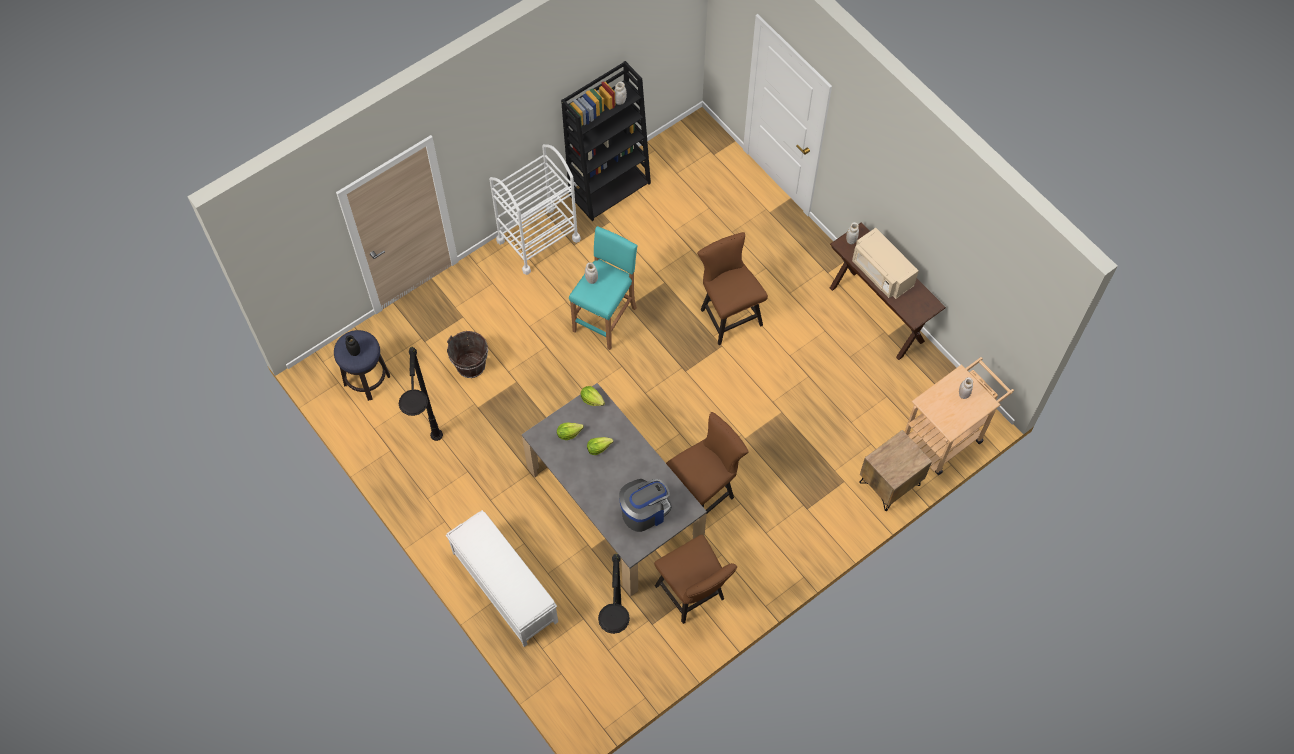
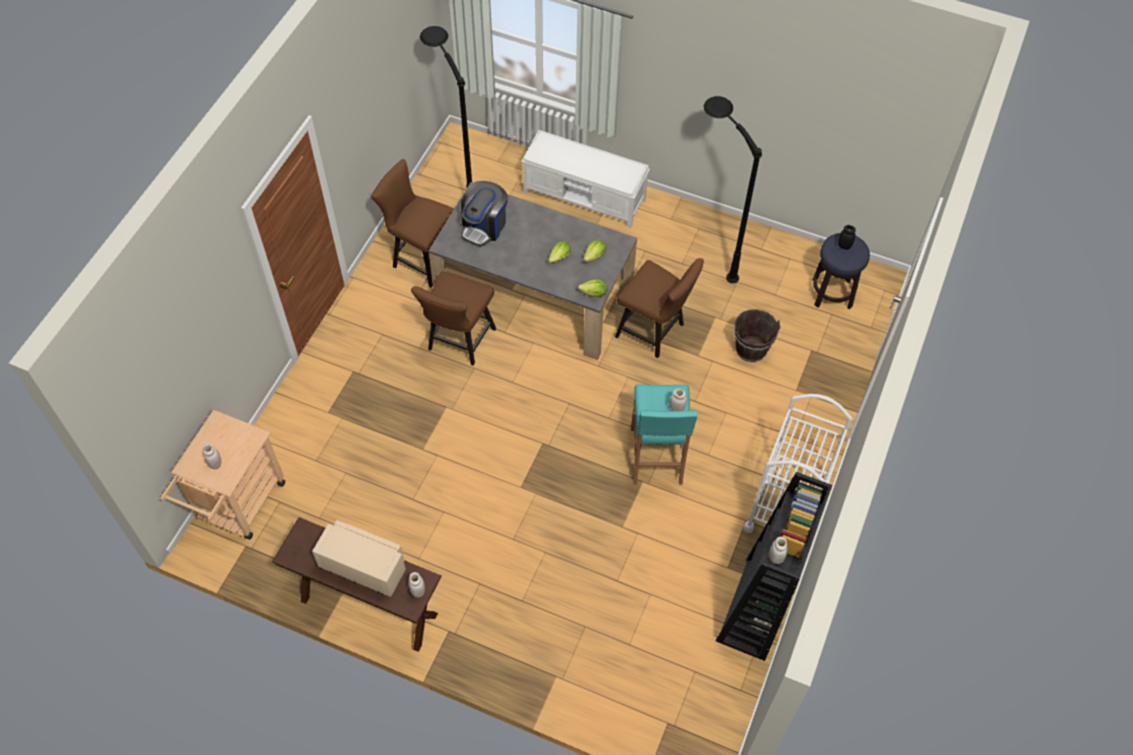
camera: 150 degrees right, 5 degrees down
brown chair [697,232,768,345] -> brown chair moved to [615,258,704,358]
brown nightstand [860,430,932,511] -> none

